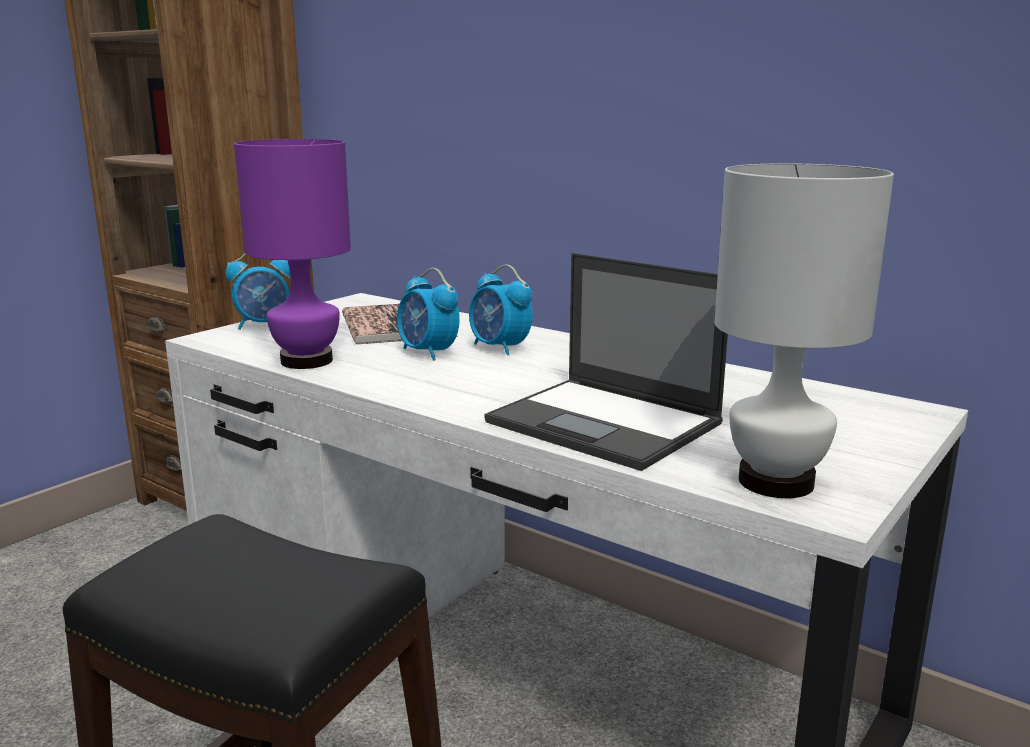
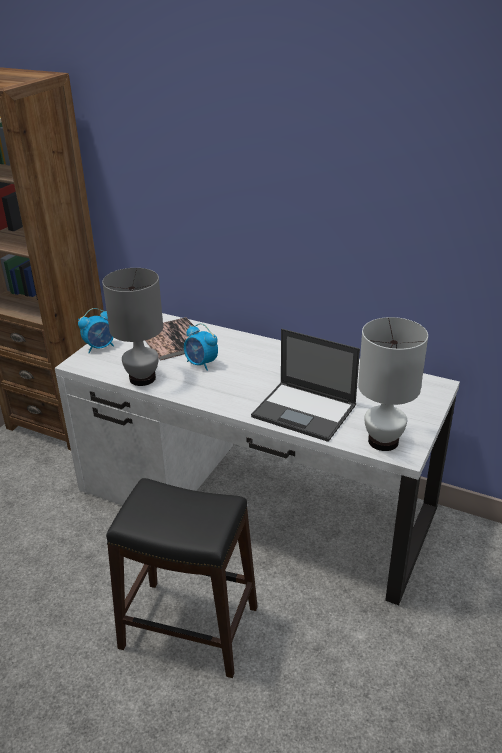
camera: 10 degrees left, 15 degrees up
purple table lamp [234,139,351,369] -> grey table lamp [102,268,163,386]
alarm clock [469,265,533,355] -> none

